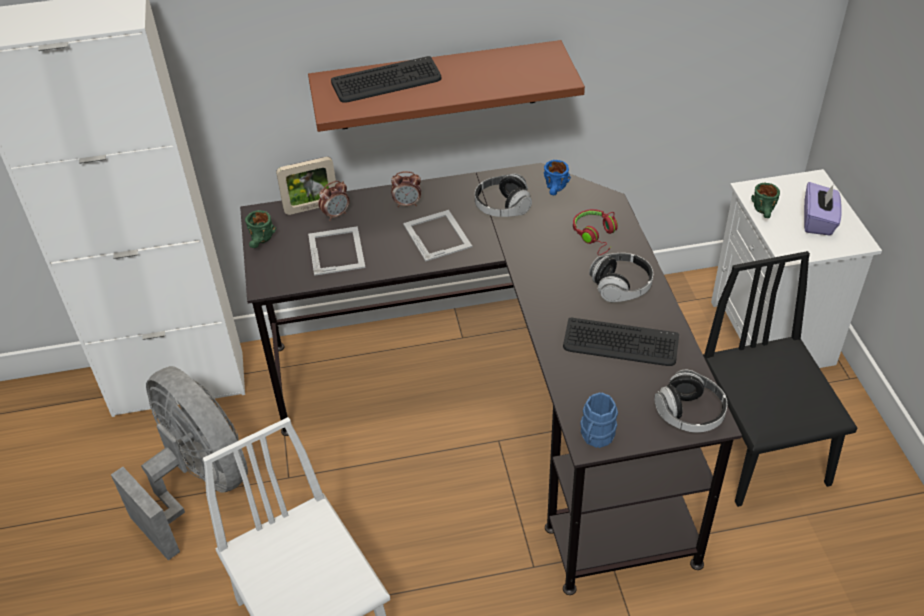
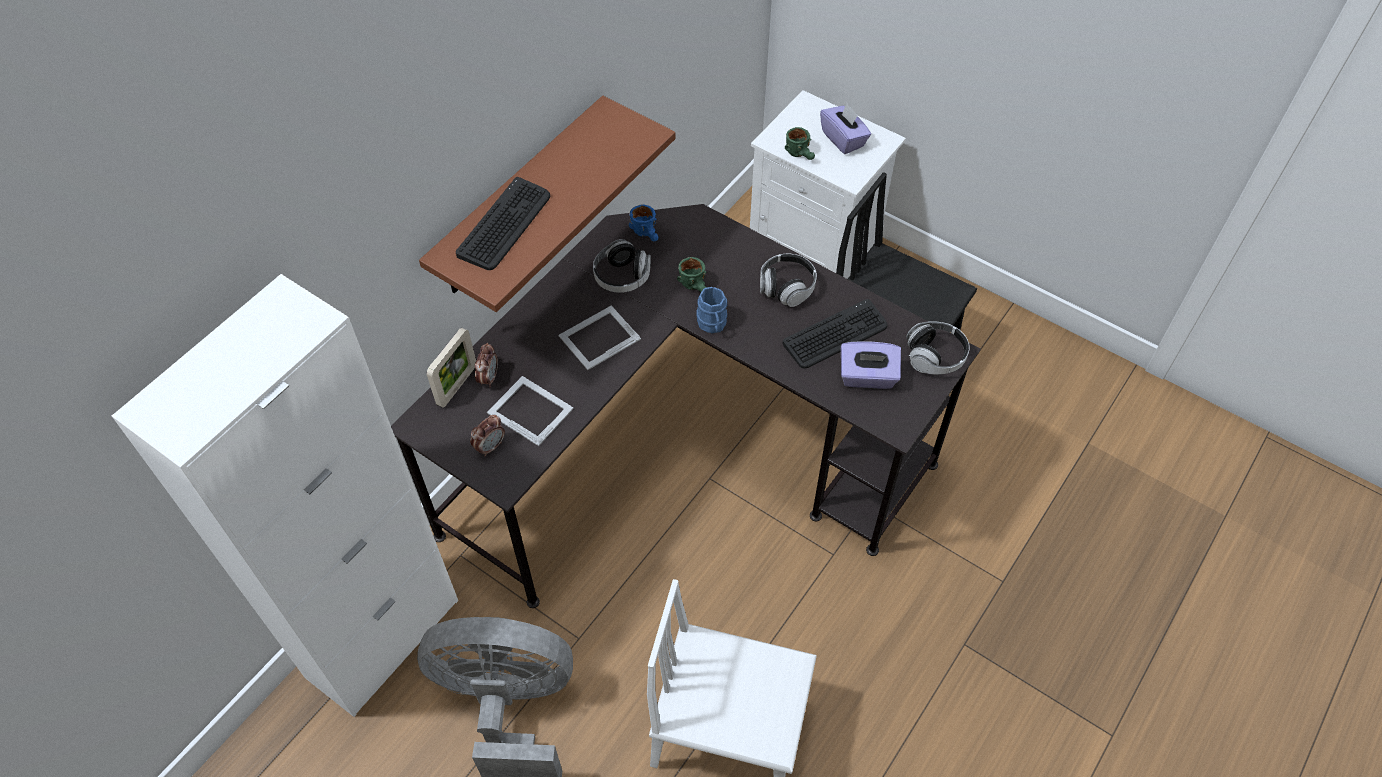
camera: 45 degrees left, 10 degrees up
green mug [245,210,276,248] -> green mug moved to [677,257,707,292]
alarm clock [391,171,421,207] -> alarm clock moved to [470,415,505,456]
picture frame [403,210,472,262] -> picture frame turned 60 degrees counterclockwise [558,305,641,370]
red headphones [573,209,618,255] -> none
blue mug [580,392,618,448] -> blue mug moved to [696,287,727,333]
none -> purple tissue box [841,341,901,389]

